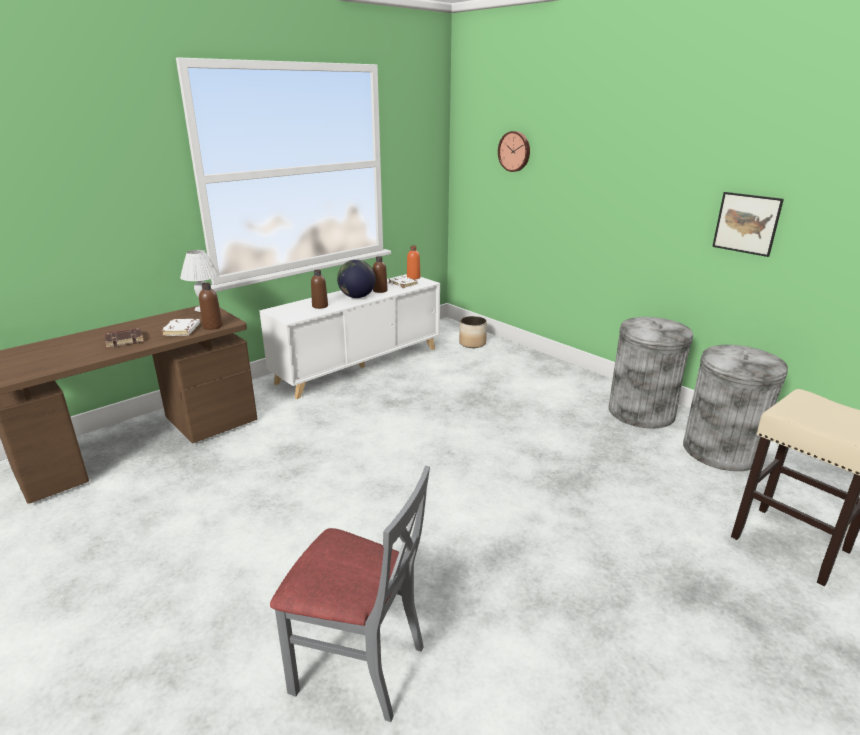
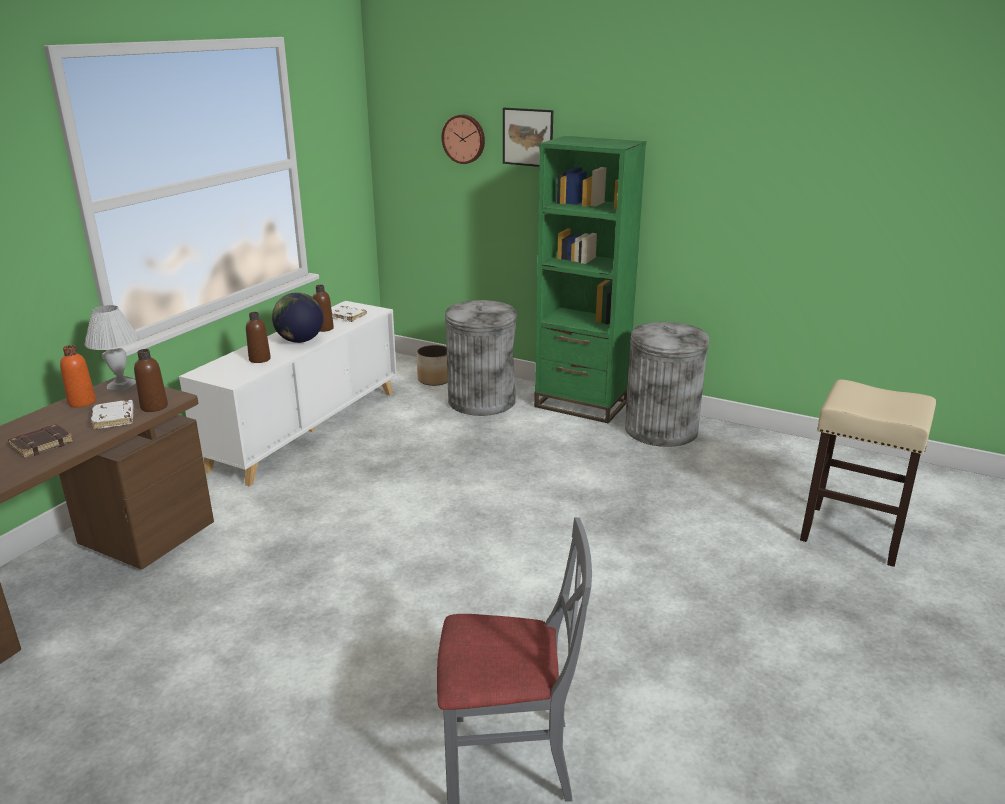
camera: 20 degrees left, 0 degrees up
orange bottle [407,245,421,280] -> orange bottle moved to [60,345,96,407]
grey trash can [683,345,788,471] -> grey trash can moved to [445,300,517,416]
picture [712,192,784,257] -> picture moved to [503,108,553,167]
none -> green bookcase [534,136,646,423]

